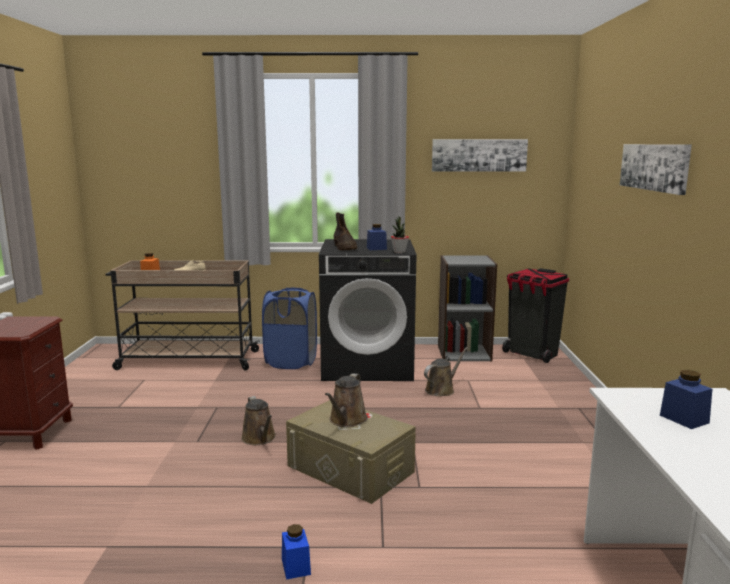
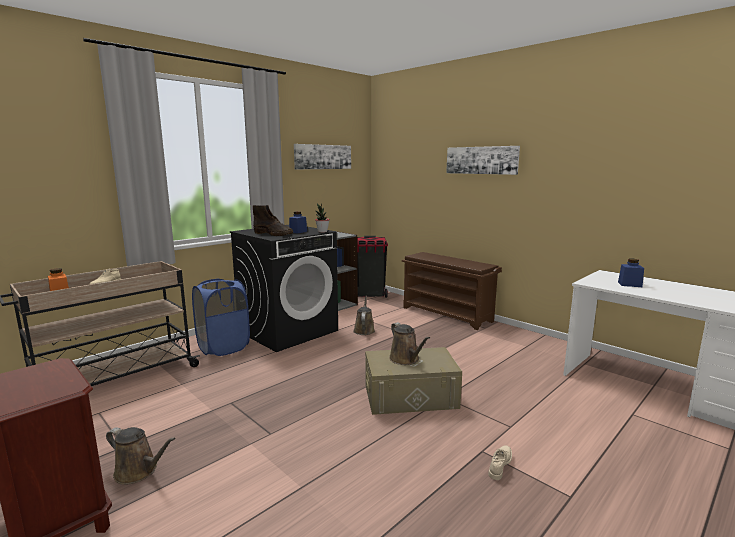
camera: 45 degrees left, 0 degrees up
brown watering can [241,396,276,445] -> brown watering can moved to [106,427,176,485]
blue jar [282,524,311,580] -> beige shoe [488,446,512,480]
none -> brown shoe rack [402,252,502,330]

